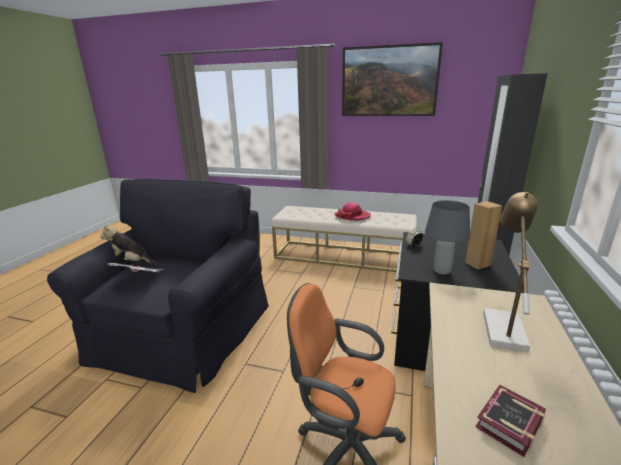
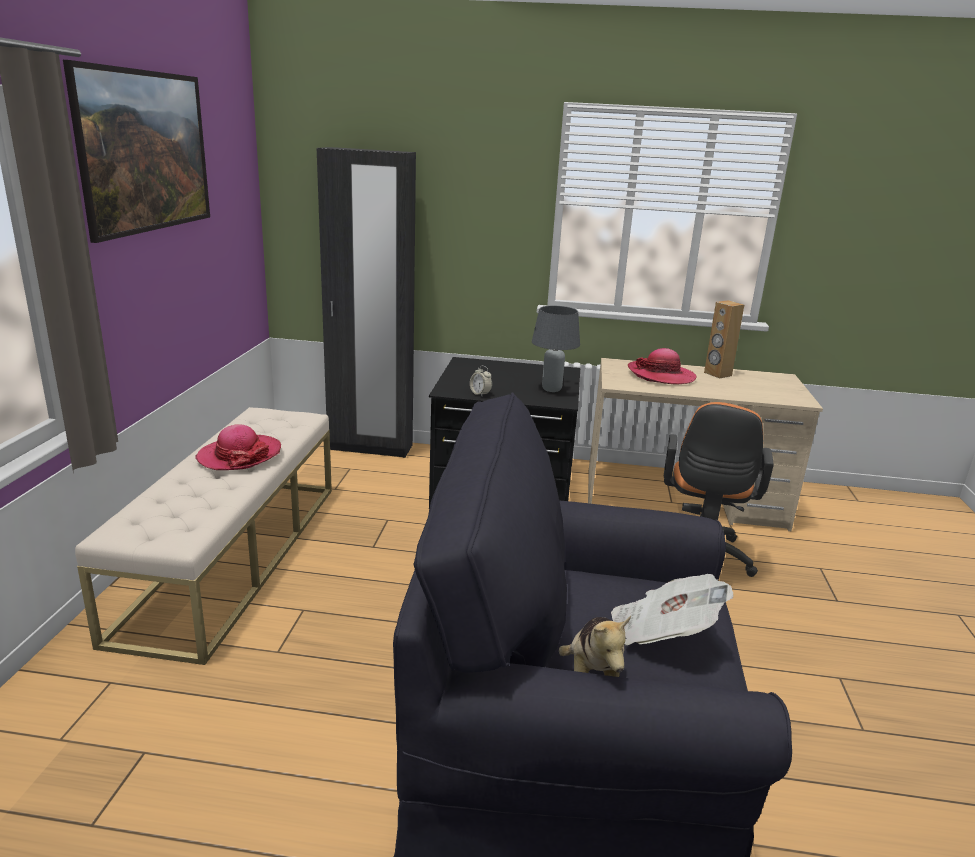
camera: 100 degrees left, 0 degrees up
brown speaker [465,201,502,270] -> brown speaker moved to [704,300,744,379]
book [475,385,546,457] -> none
table lamp [483,192,538,352] -> hat [627,348,696,385]

